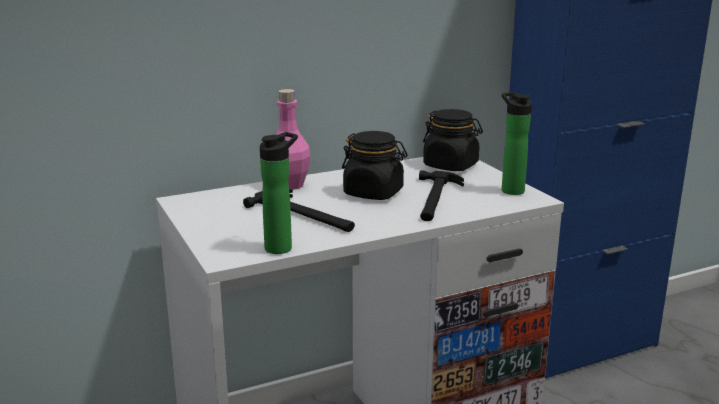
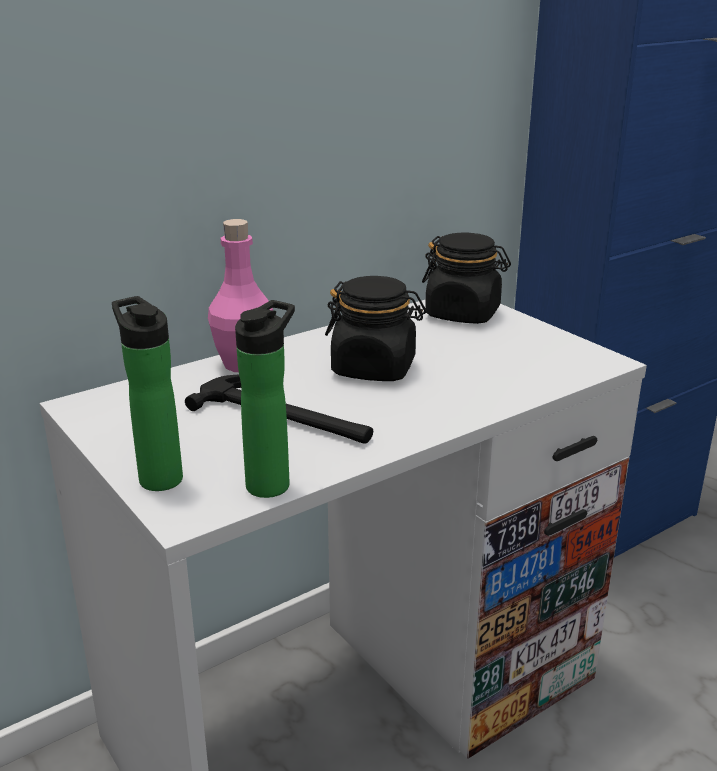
camera: 10 degrees left, 5 degrees up
hammer [419,170,464,221] -> none
bottle [502,92,532,195] -> bottle moved to [112,296,183,491]

